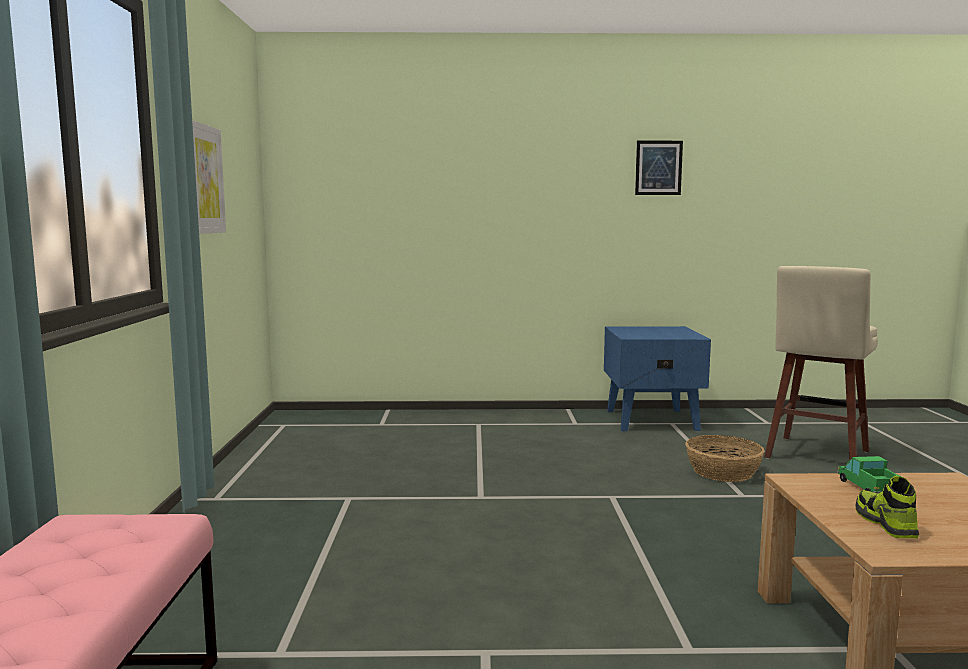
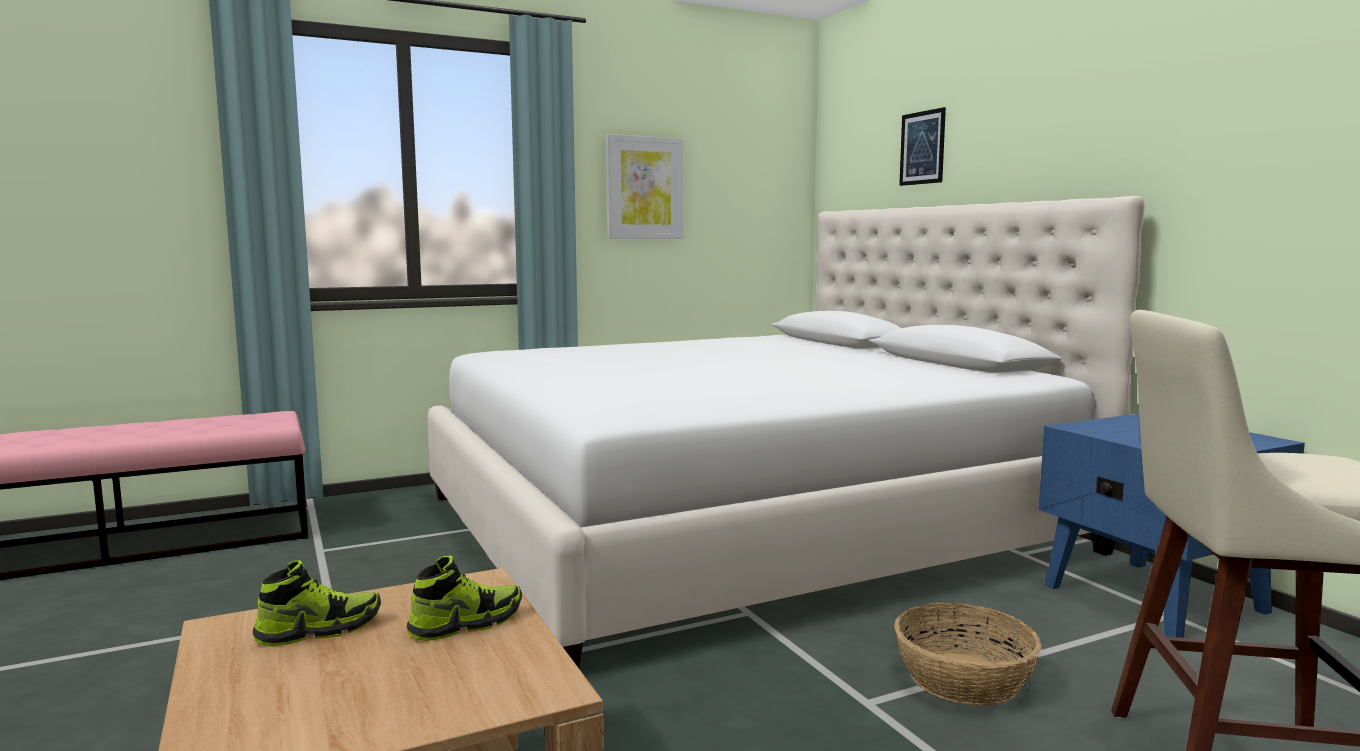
camera: 65 degrees right, 0 degrees up
picture [635,141,683,195] -> picture moved to [899,107,946,186]
toy truck [837,456,901,494] -> shoe [407,556,522,641]
none -> white bed [427,196,1145,668]

